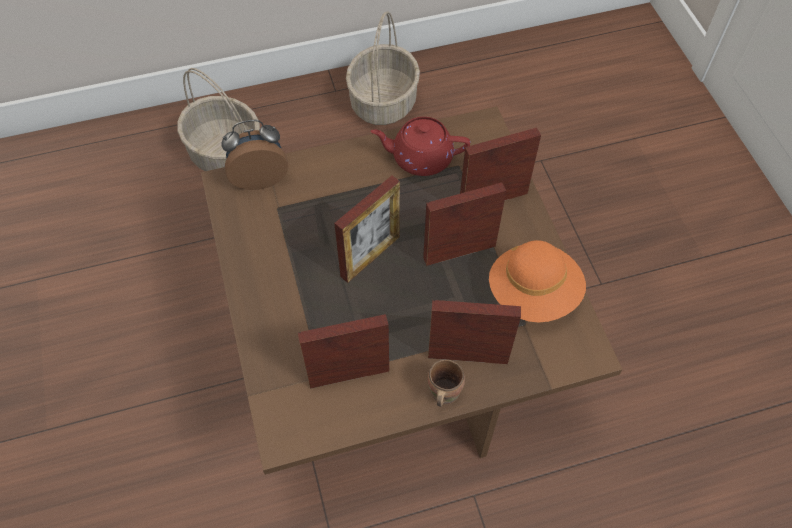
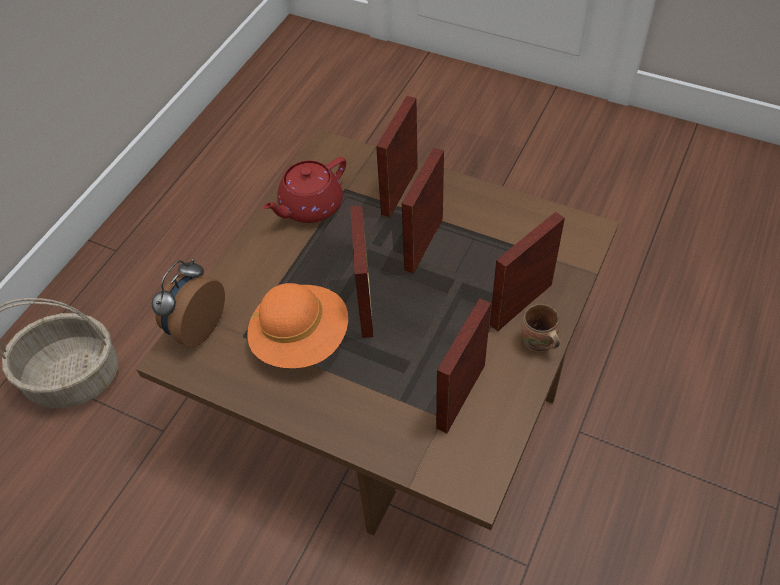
camera: 45 degrees left, 5 degrees down
basket [346,11,420,125] -> none
orange hat [489,240,586,322] -> orange hat moved to [247,283,348,368]

